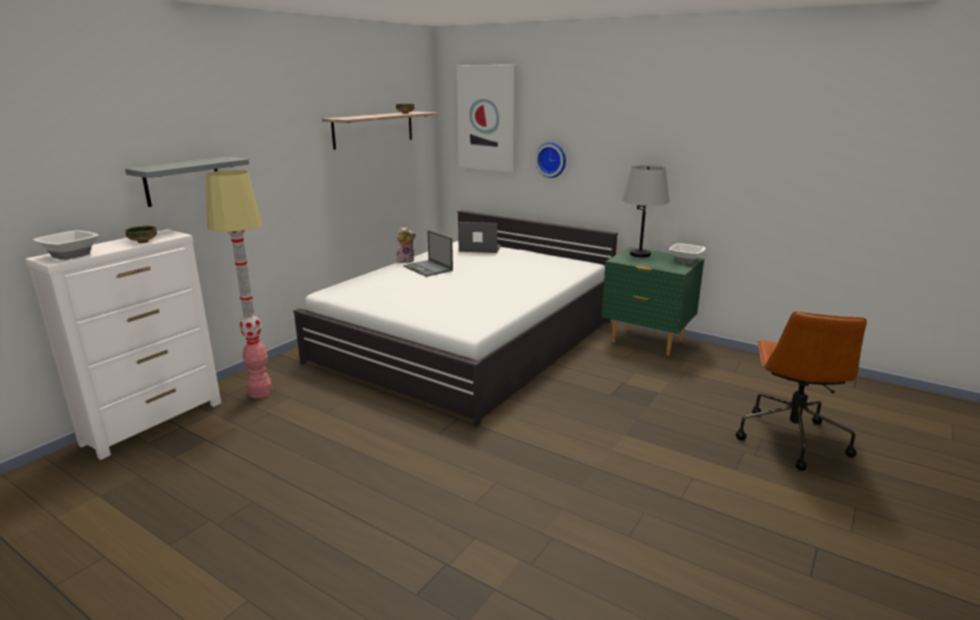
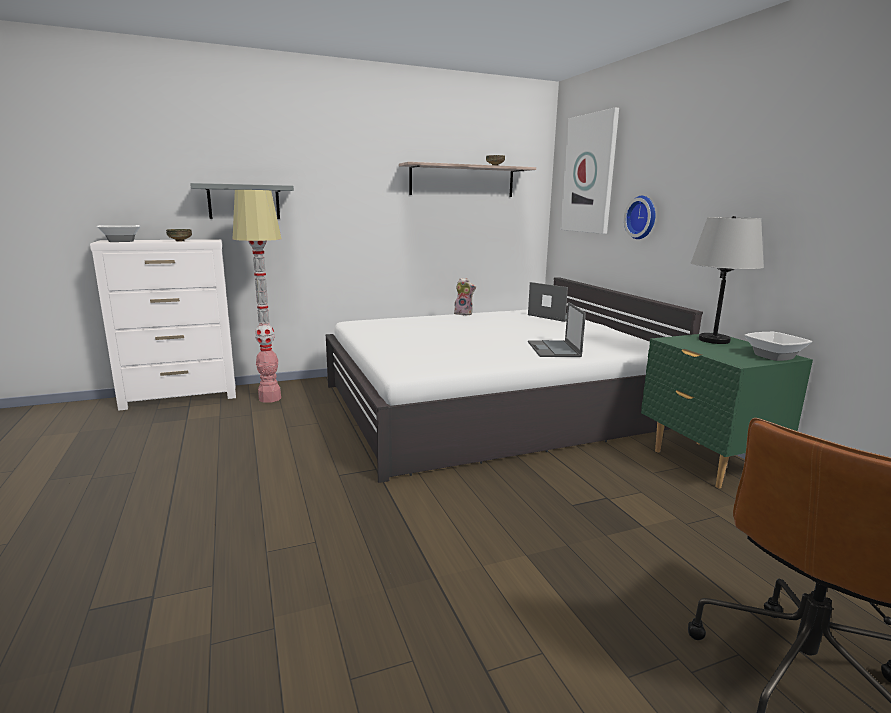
camera: 35 degrees right, 5 degrees down
laptop [403,230,453,277] -> laptop moved to [528,302,586,357]

